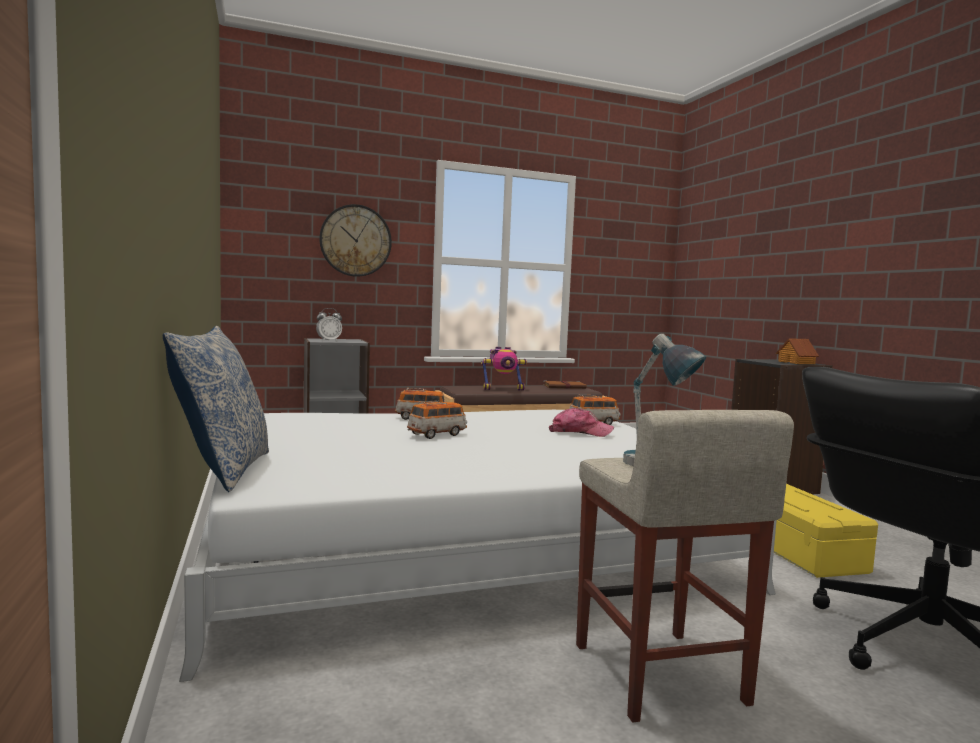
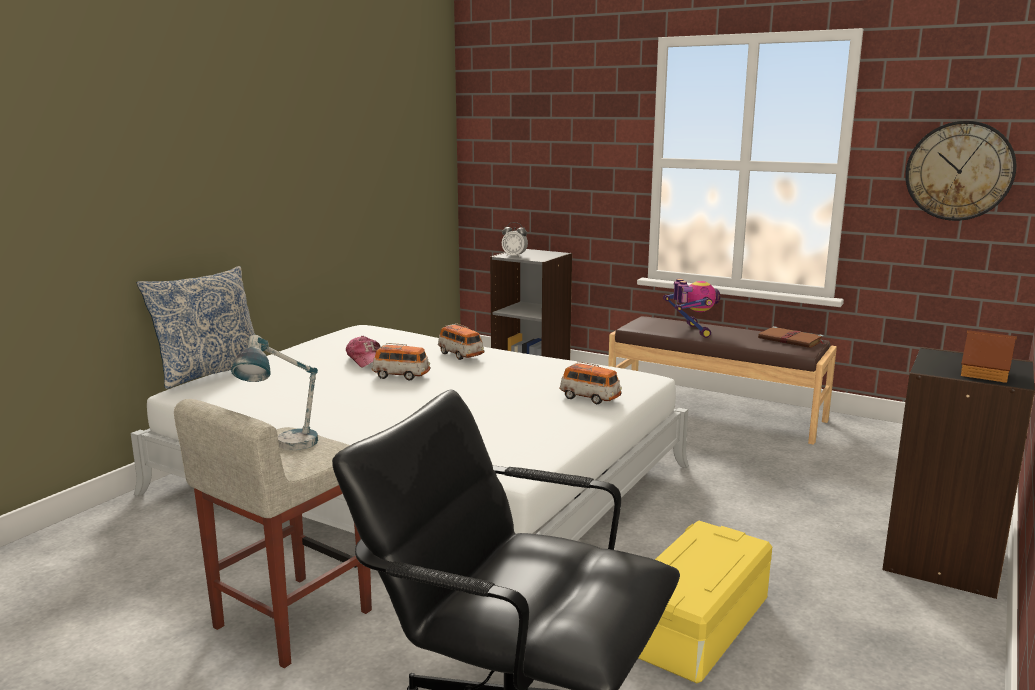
camera: 50 degrees right, 10 degrees up
wall clock [319,204,392,277] -> wall clock moved to [905,121,1016,221]
toy robot [481,347,527,391] -> toy robot turned 135 degrees counterclockwise [663,279,720,338]
cap [549,408,614,437] -> cap moved to [346,336,381,368]

